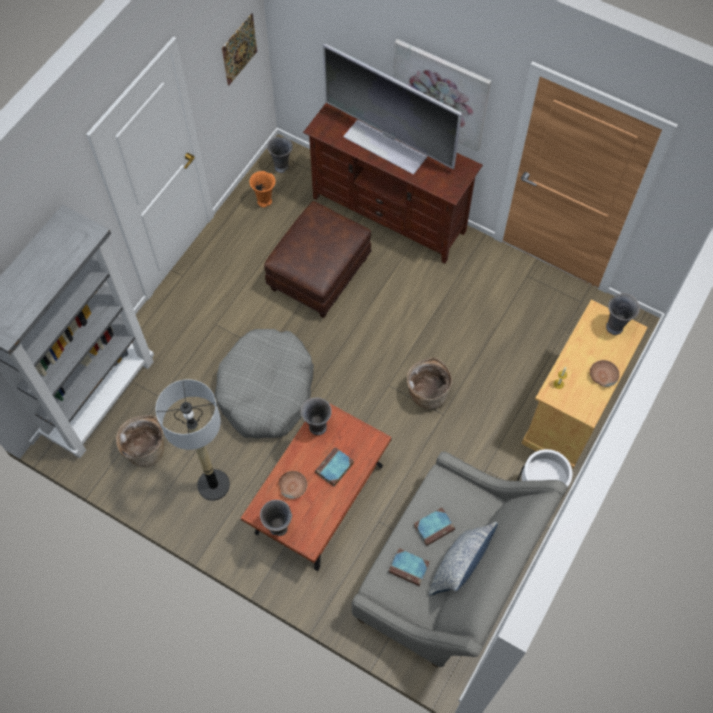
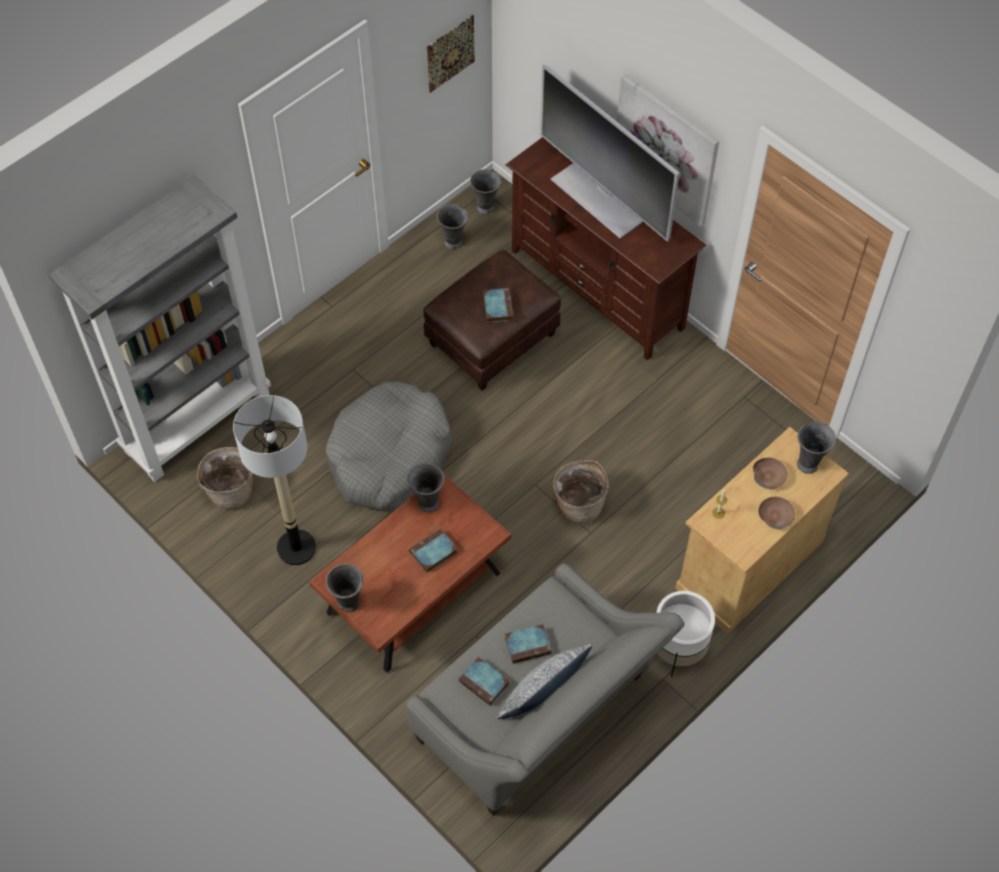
camera: 15 degrees right, 5 degrees down
orange vase [249,171,276,207] -> grey vase [437,204,468,250]
brown bowl [278,471,307,499] -> brown bowl moved to [753,458,788,489]
none -> book [483,288,514,323]

